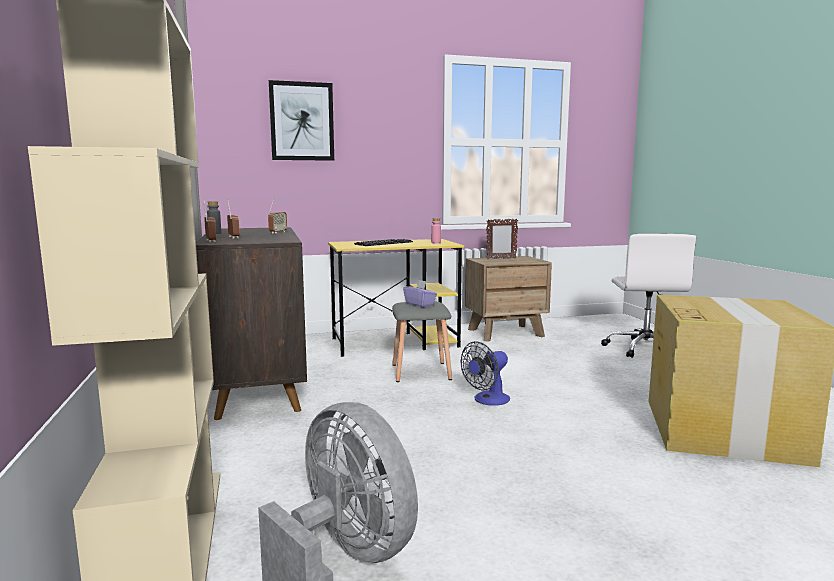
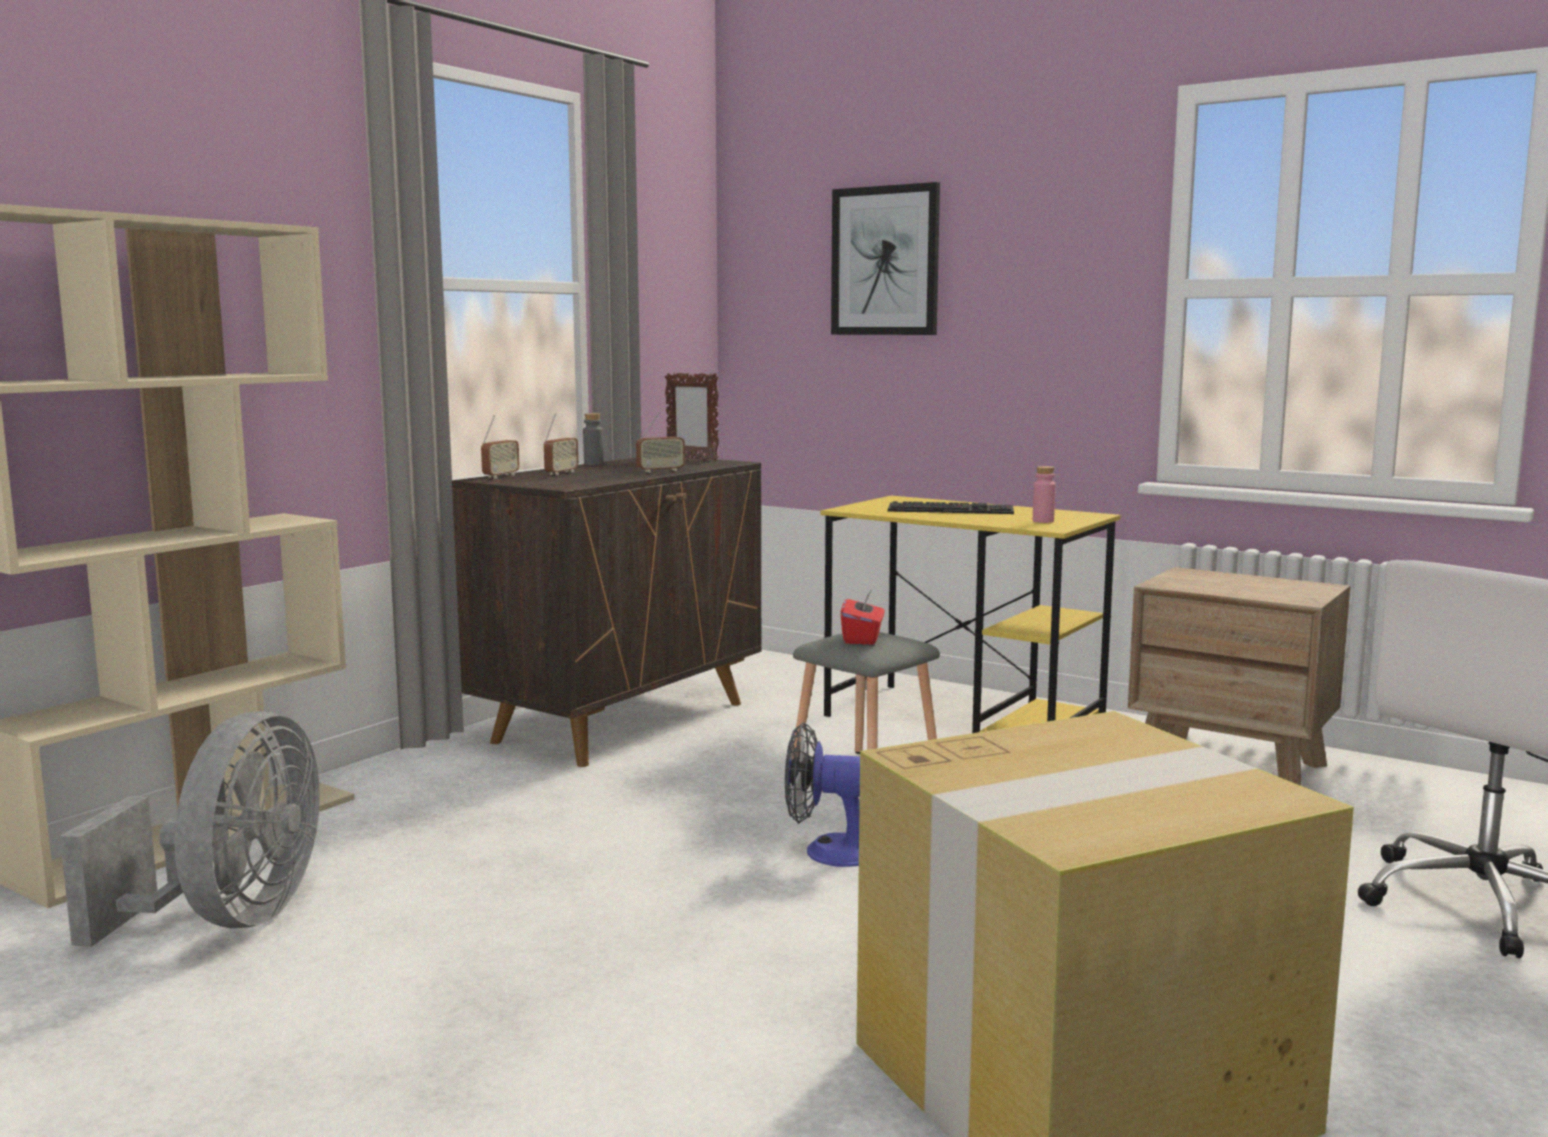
camera: 50 degrees right, 0 degrees up
purple tissue box [403,280,437,307] -> red tissue box [841,589,884,644]
picture frame [486,219,518,259] -> picture frame moved to [665,372,719,461]

